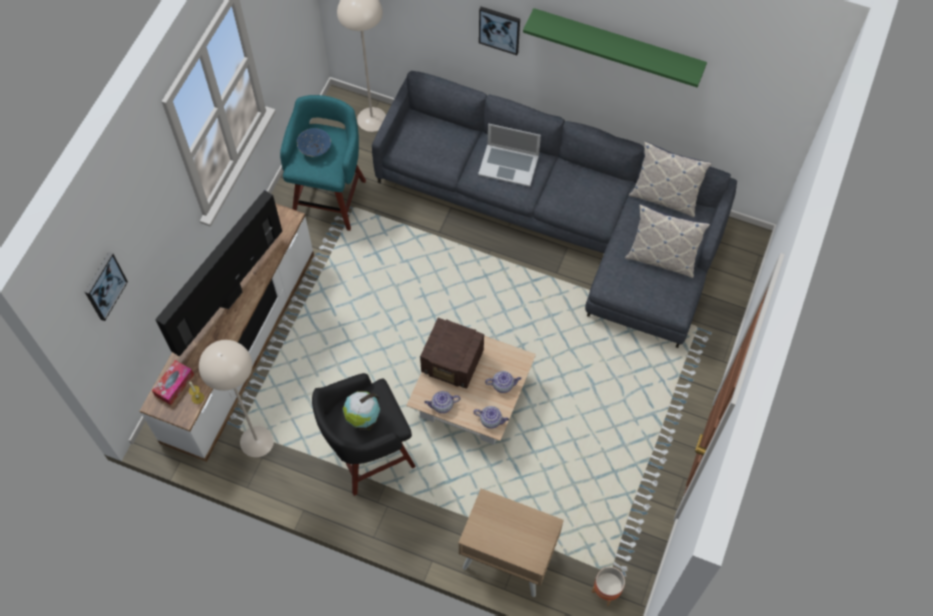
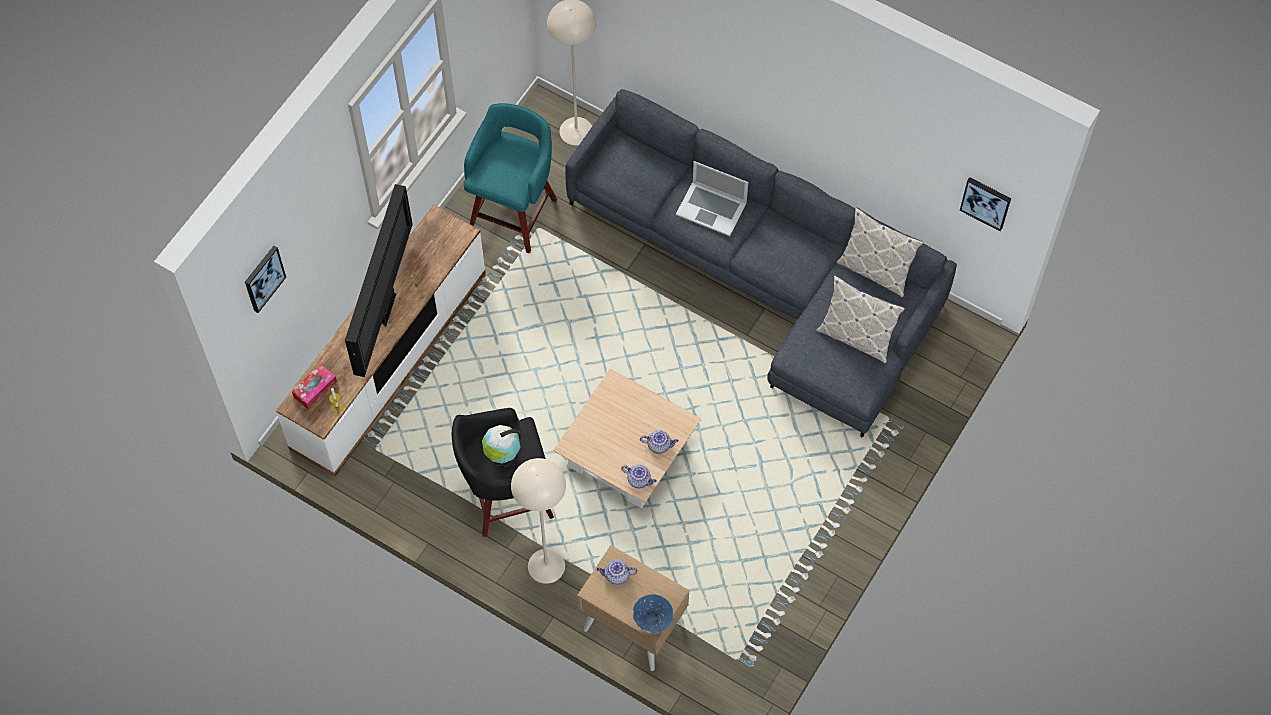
camera: 10 degrees right, 0 degrees up
television [155,190,282,357] -> television turned 150 degrees clockwise [345,184,413,377]
beige floor lamp [199,340,274,457] -> beige floor lamp moved to [511,458,566,584]
blue bowl [297,128,331,157] -> blue bowl moved to [633,594,674,633]
radio [420,318,484,389] -> none
teapot [424,391,460,413] -> teapot moved to [596,560,637,585]
picture [479,7,520,55] -> picture moved to [960,177,1011,232]
green shelf [523,8,707,87] -> none
planter [592,567,625,606] -> none

